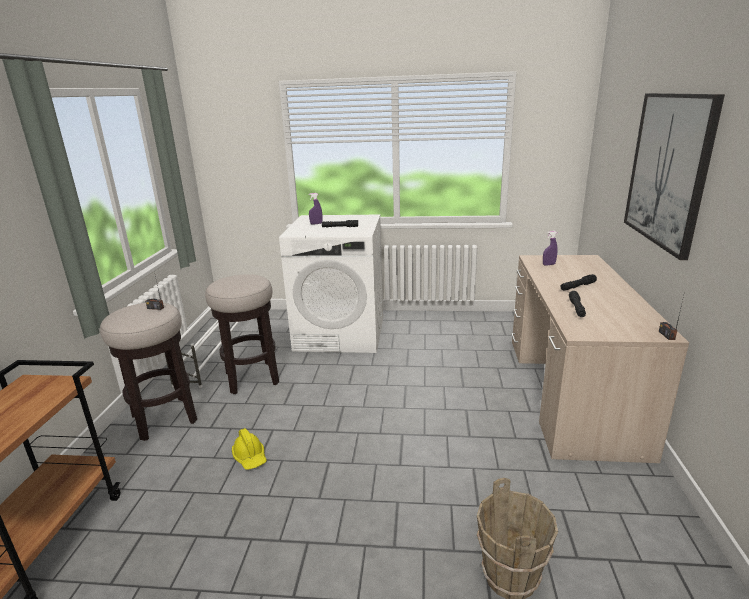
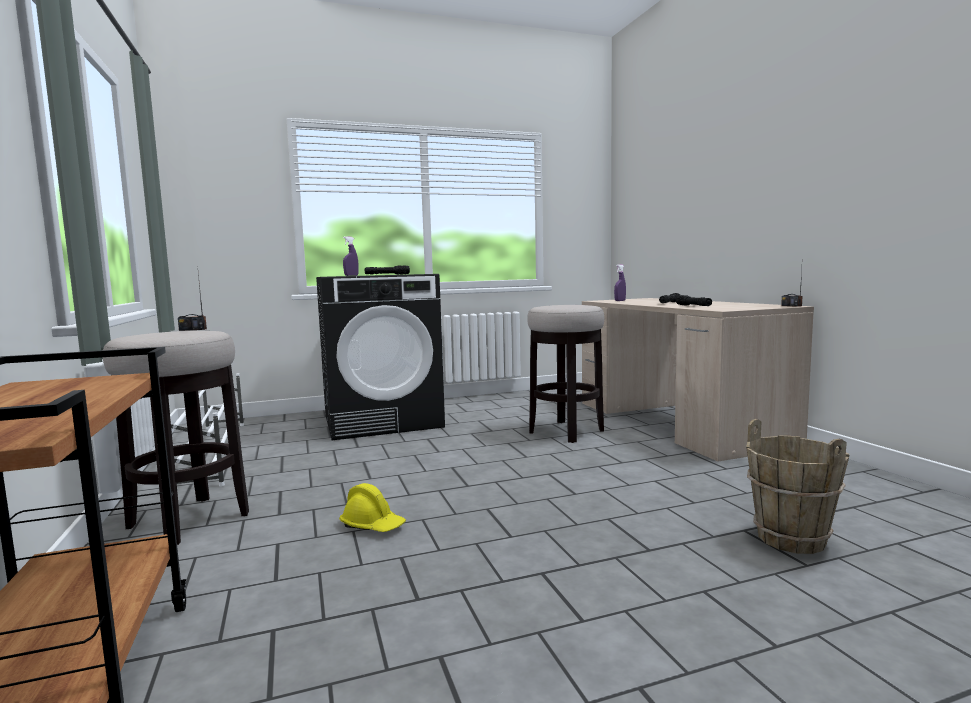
camera: 25 degrees left, 15 degrees down
stool [205,274,279,394] -> stool moved to [527,305,604,443]
white washing machine [279,215,383,353] -> black washing machine [316,274,445,440]
picture [624,93,725,260] -> none

